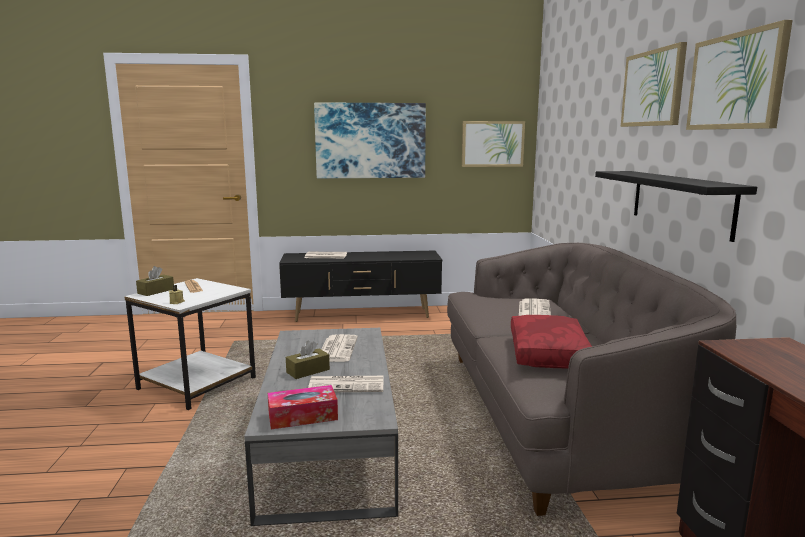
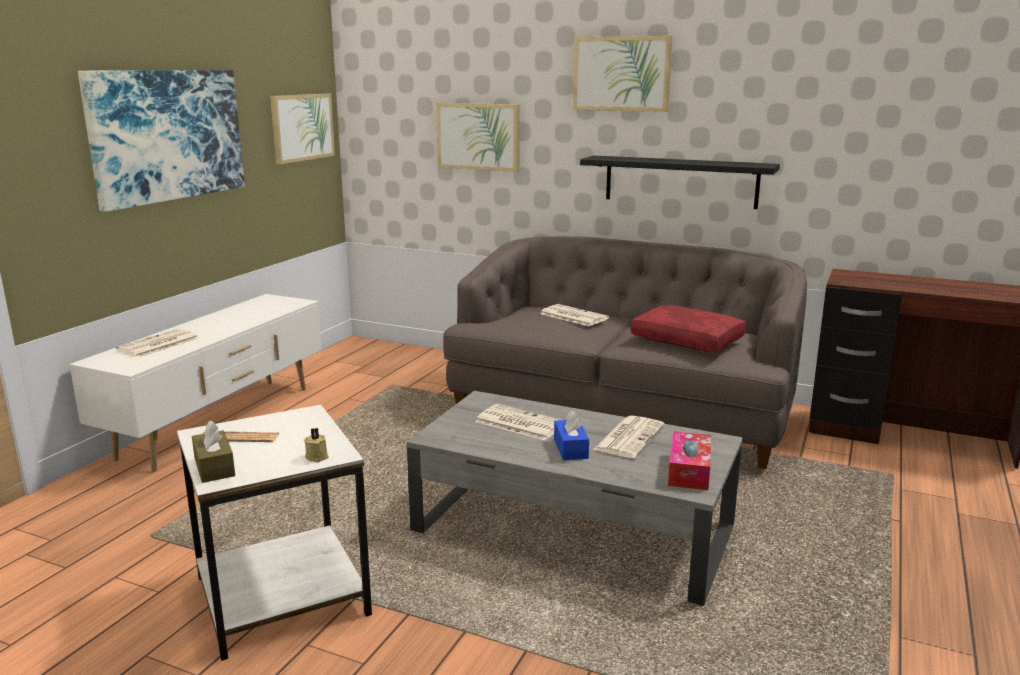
camera: 60 degrees left, 5 degrees up
black tv stand [279,251,442,322] -> white tv stand [69,294,322,471]
brown tissue box [286,341,330,379] -> blue tissue box [554,410,589,460]
picture [686,20,793,130] -> picture moved to [436,103,520,172]

